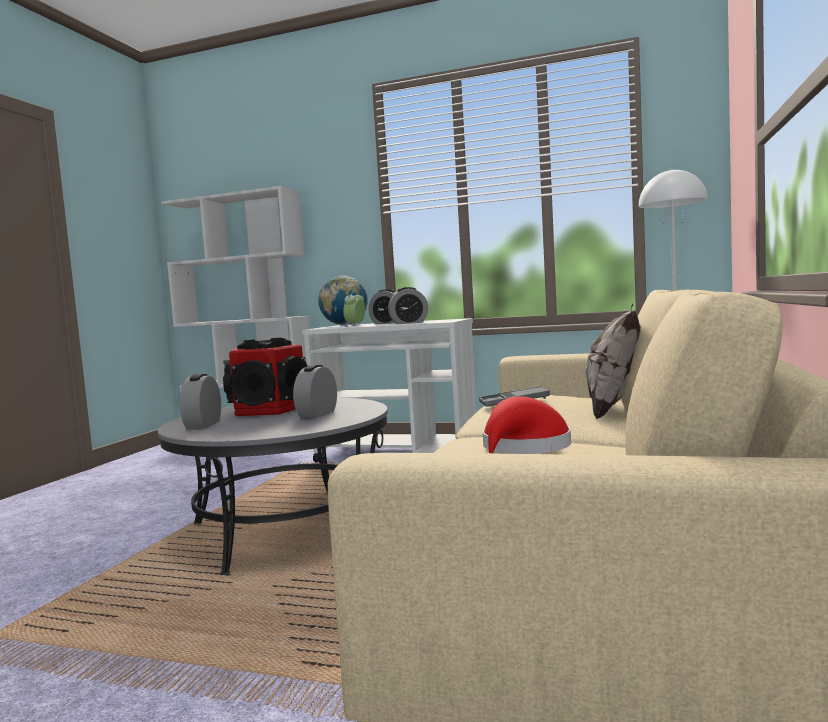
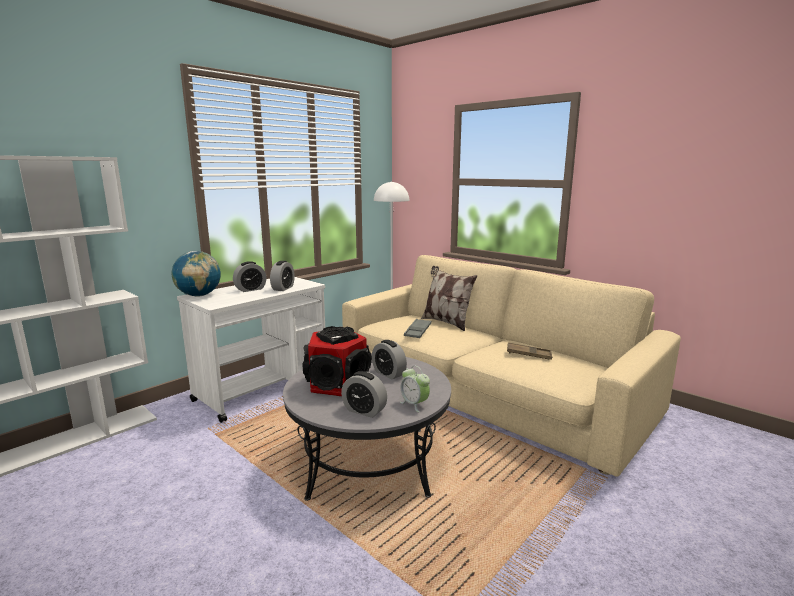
camera: 65 degrees left, 10 degrees up
alarm clock [343,291,365,327] -> alarm clock moved to [400,366,430,412]
red hat [483,396,571,454] -> brown tray [507,342,552,360]

